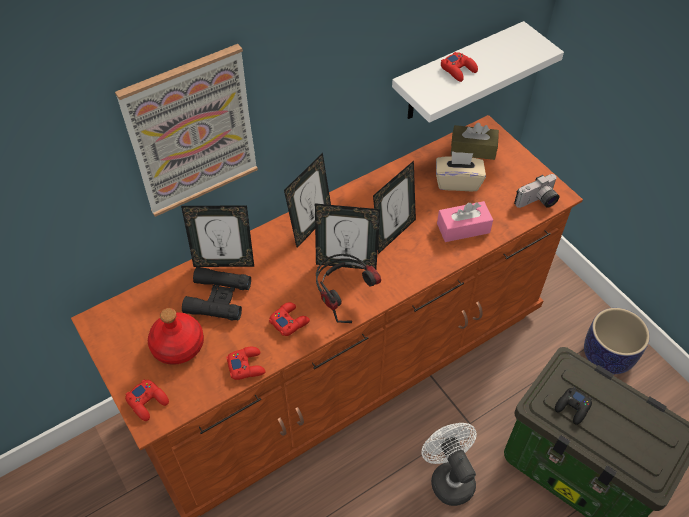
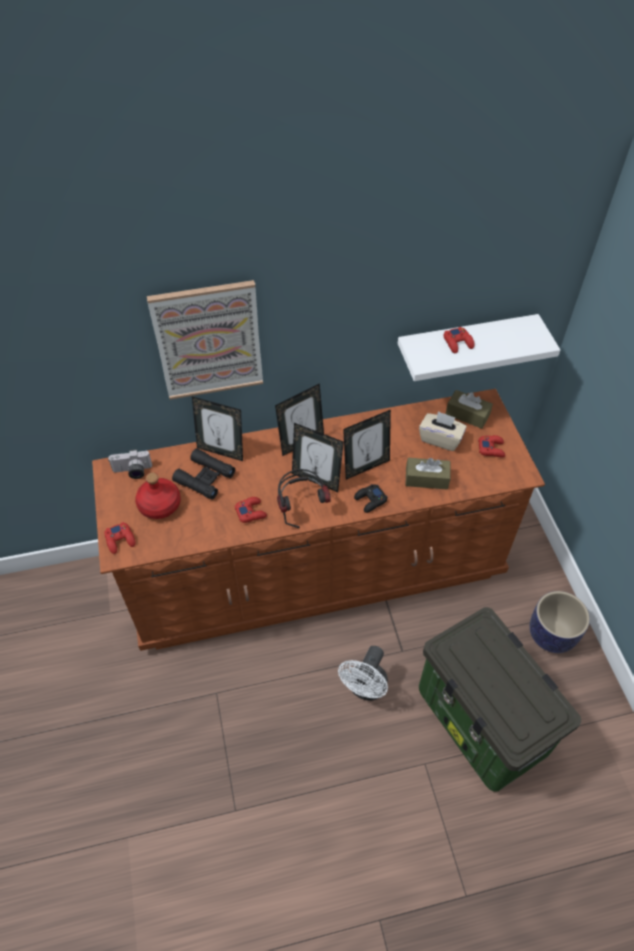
camera: 20 degrees right, 0 degrees up
red game controller [226,347,265,380] -> red game controller moved to [478,435,505,458]
white fan [422,423,477,506] -> white fan turned 150 degrees counterclockwise [338,646,388,701]
pink tissue box [437,201,493,242] -> brown tissue box [405,458,451,490]
camera [514,174,559,208] -> camera moved to [108,449,152,479]
black game controller [555,387,592,425] -> black game controller moved to [354,484,387,513]

